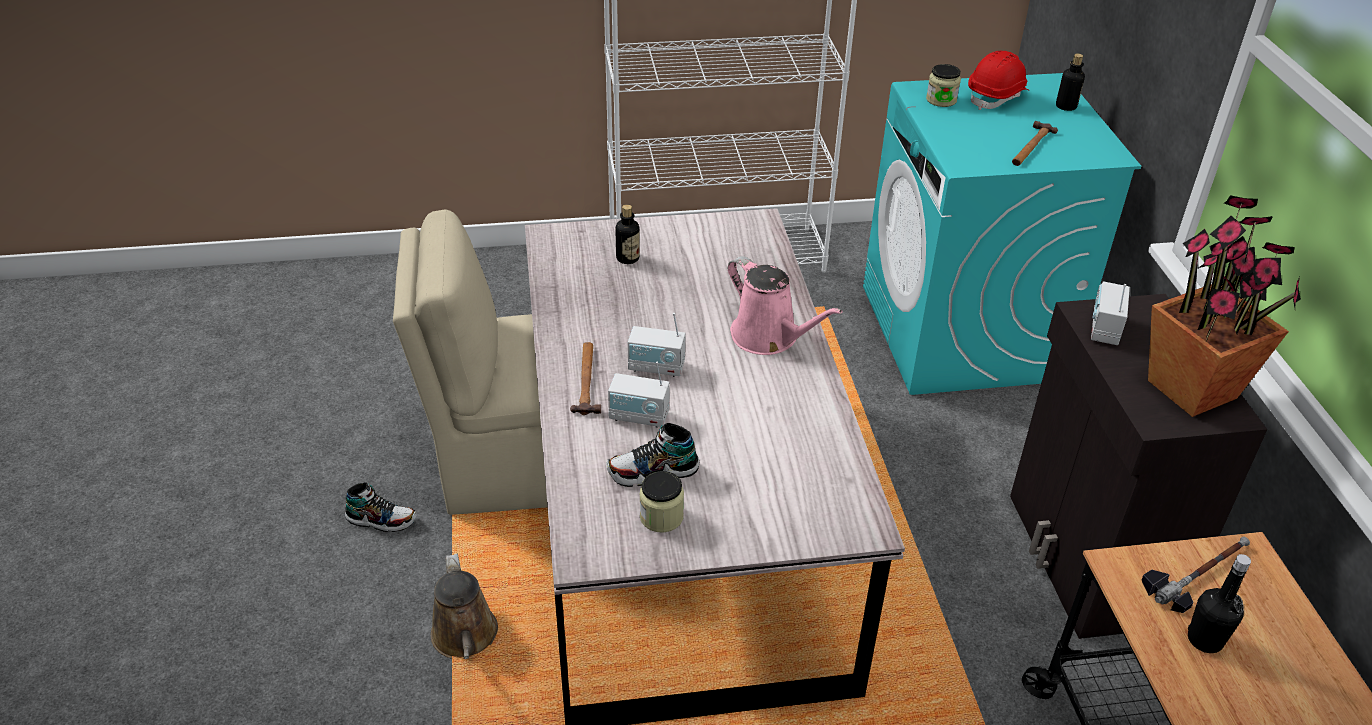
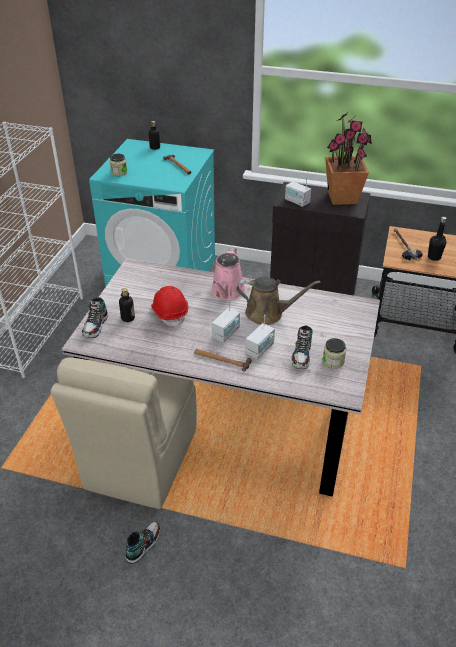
camera: 65 degrees left, 0 degrees up
brown watering can [431,554,498,659] -> brown watering can moved to [236,277,321,325]
pink watering can [728,256,843,355] -> pink watering can turned 120 degrees clockwise [211,248,246,300]
red hard hat [968,51,1028,110] -> red hard hat moved to [151,286,188,327]
none -> shoe [82,297,108,338]

